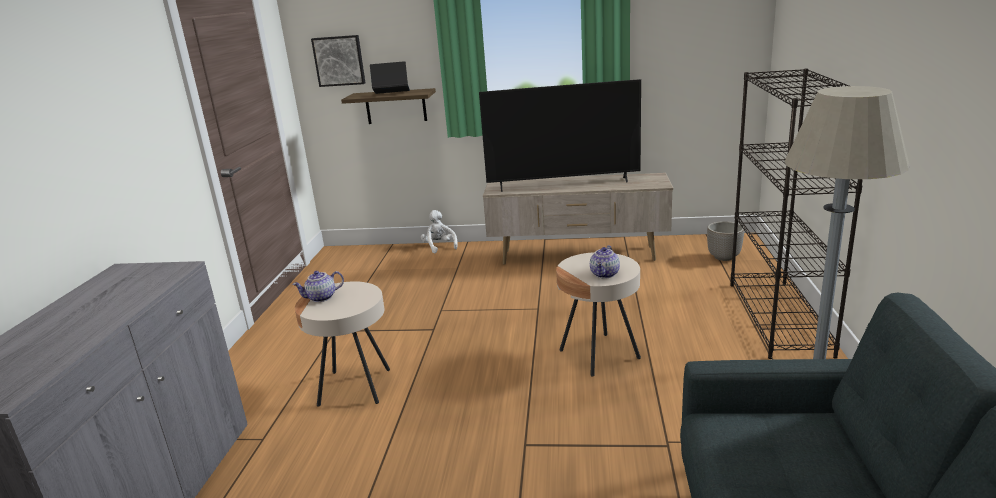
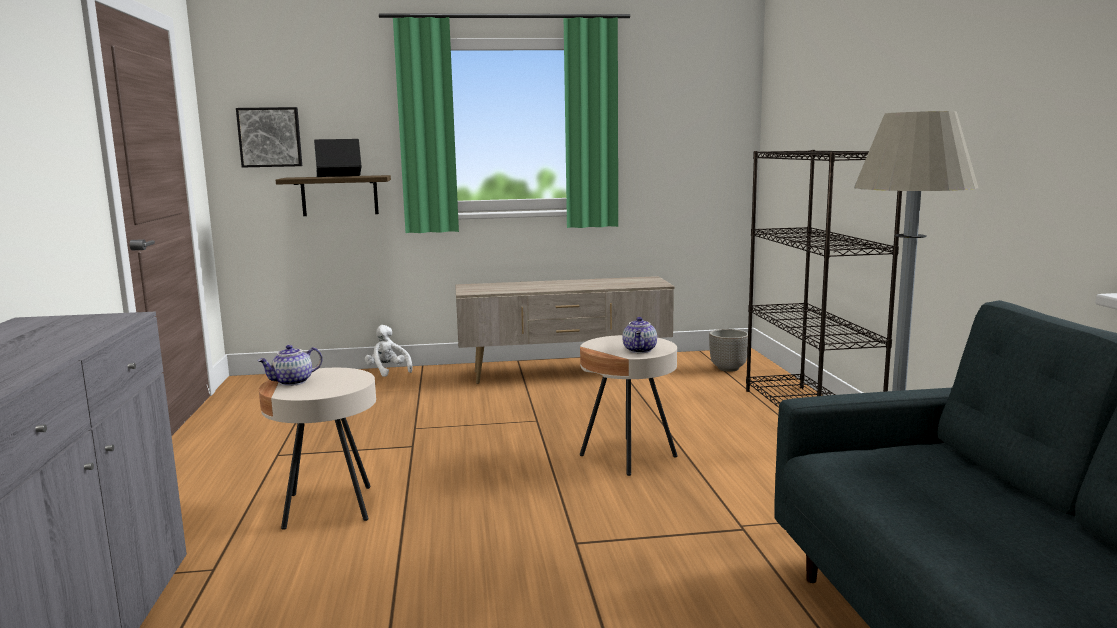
camera: 15 degrees left, 10 degrees down
television [479,79,641,192] -> none

